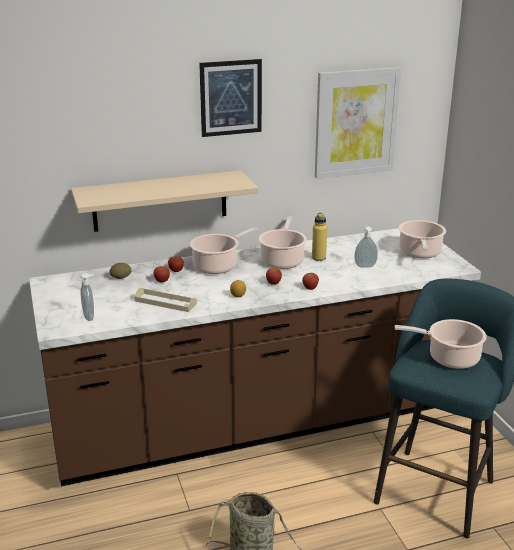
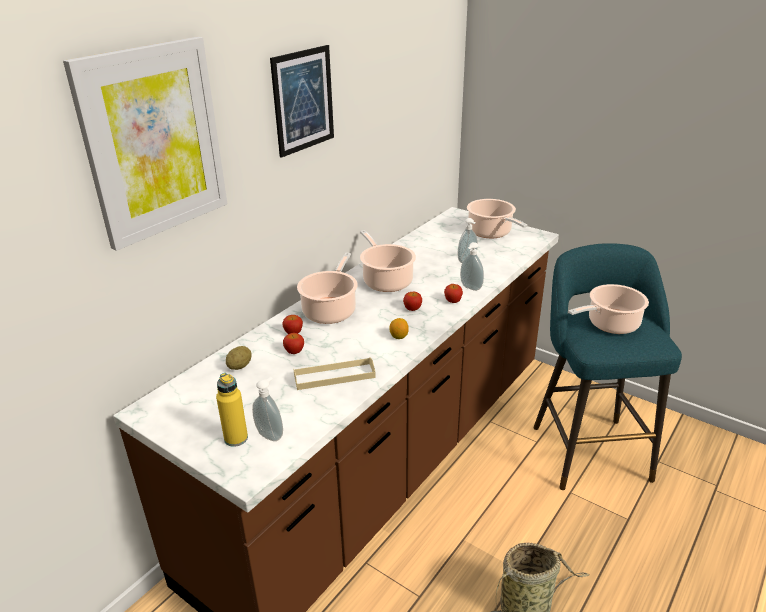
camera: 35 degrees left, 5 degrees up
beige shelf [71,170,258,232] -> none
yellow bottle [312,213,327,261] -> yellow bottle moved to [216,373,248,447]
picture [315,67,401,179] -> picture moved to [63,37,227,251]
none -> soap dispenser [460,242,484,291]

